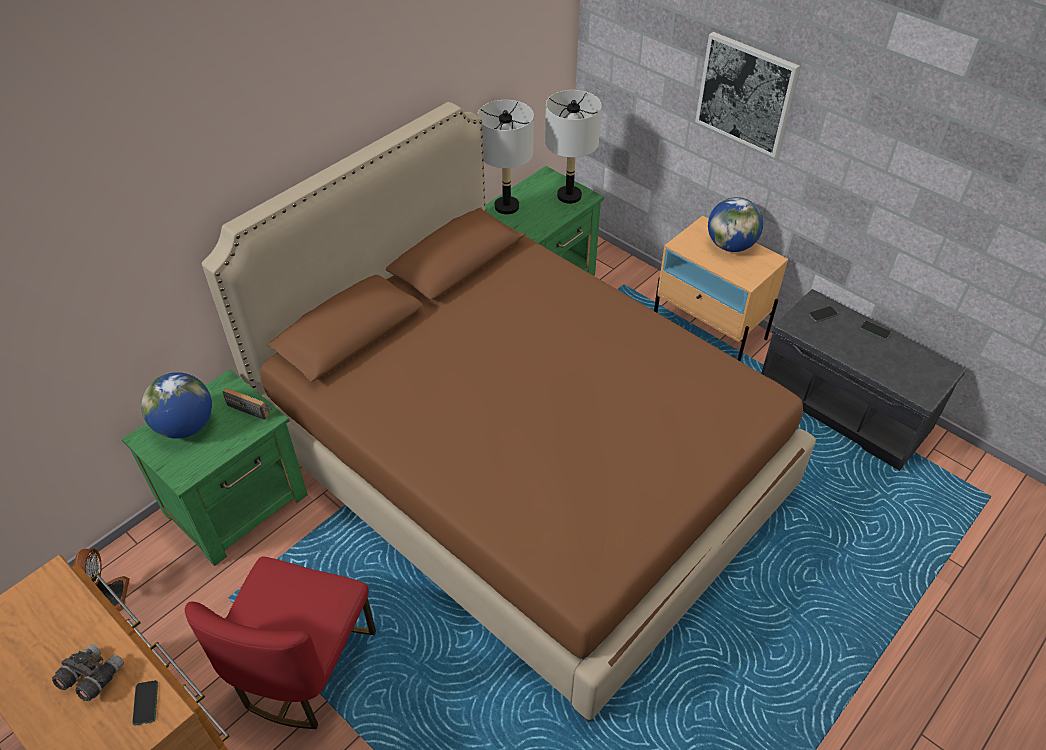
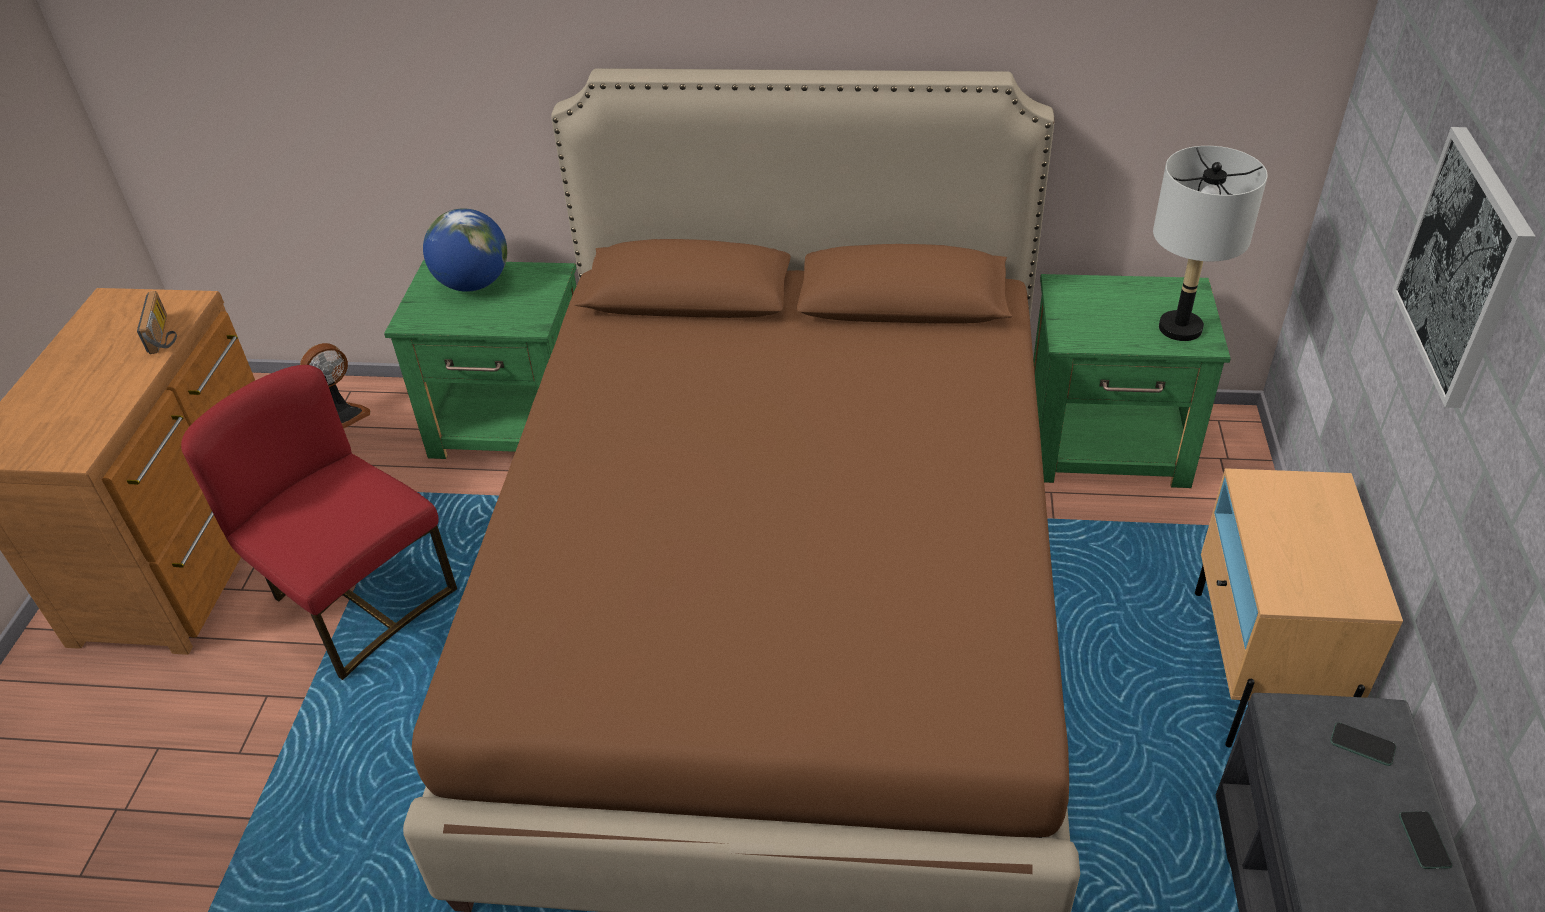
camera: 55 degrees right, 5 degrees down
grey binoculars [52,644,124,701] -> none
phone [132,680,158,725] -> none
red chair [185,557,376,729] -> red chair turned 60 degrees clockwise [181,365,457,680]
radio [223,388,272,420] -> radio moved to [137,291,177,354]
grey table lamp [477,100,534,215] -> none
globe [708,197,763,252] -> none

